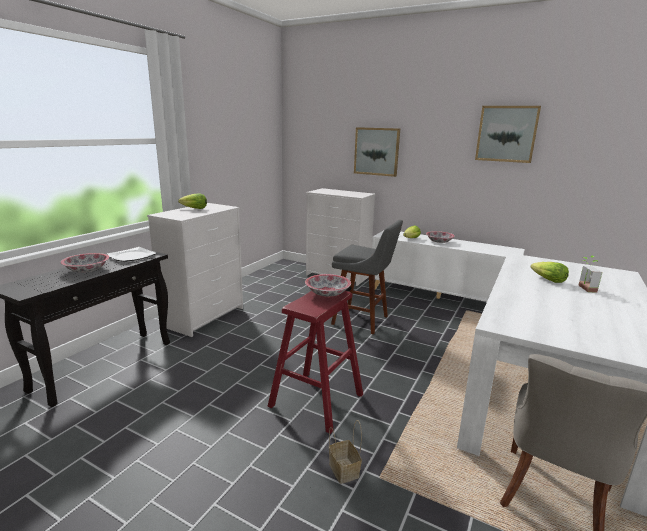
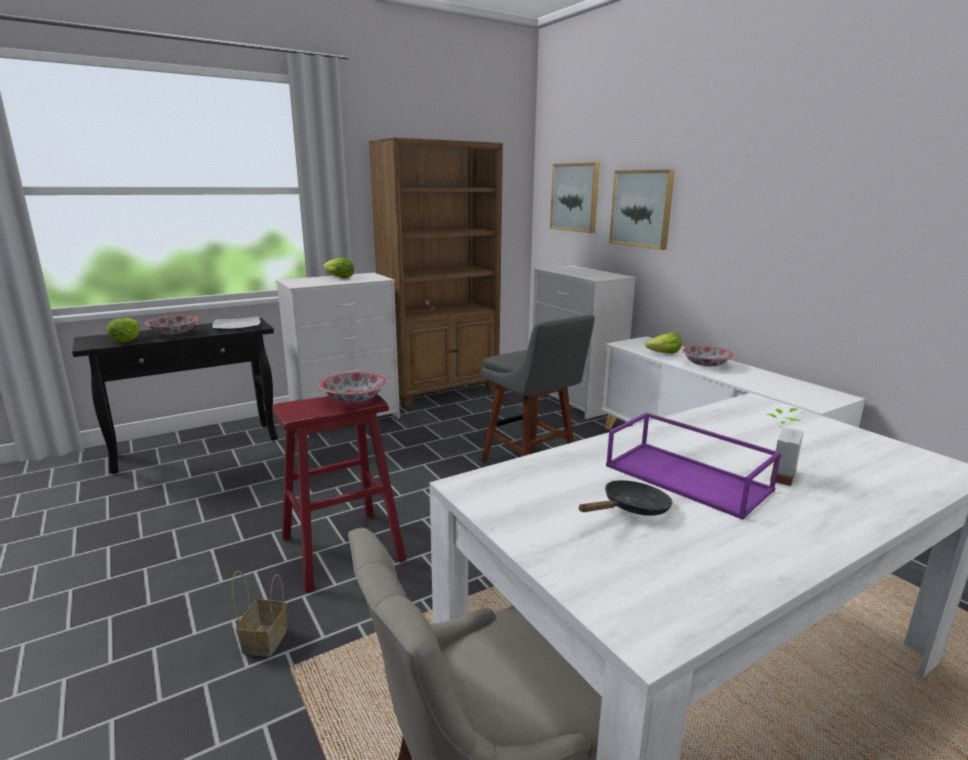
camera: 30 degrees right, 0 degrees up
picture [475,106,541,163] -> picture moved to [550,162,600,233]
lettuce [531,262,569,283] -> lettuce moved to [107,318,140,343]
none -> brown bookcase [369,137,503,409]
none -> black frying pan [578,480,673,516]
none -> purple tray [606,412,782,520]

